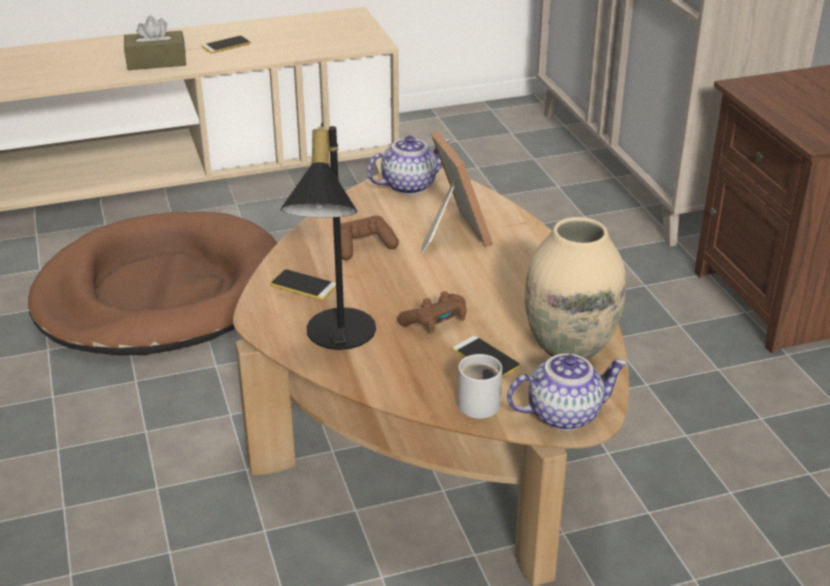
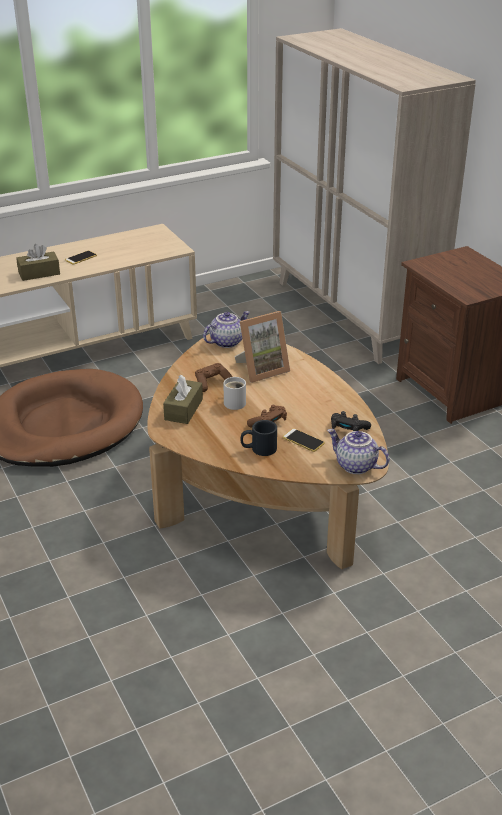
camera: 10 degrees left, 0 degrees up
phone [270,269,336,300] -> brown tissue box [163,375,203,424]
black table lamp [281,123,376,350] -> none
picture frame [420,130,493,254] -> picture frame turned 90 degrees clockwise [234,311,290,383]
white mug [458,354,502,419] -> white mug moved to [223,377,246,410]
teapot [507,354,628,431] -> teapot turned 120 degrees counterclockwise [327,429,390,474]
beige vase [525,217,625,360] -> black game controller [331,411,371,431]
none -> black mug [240,420,277,456]

